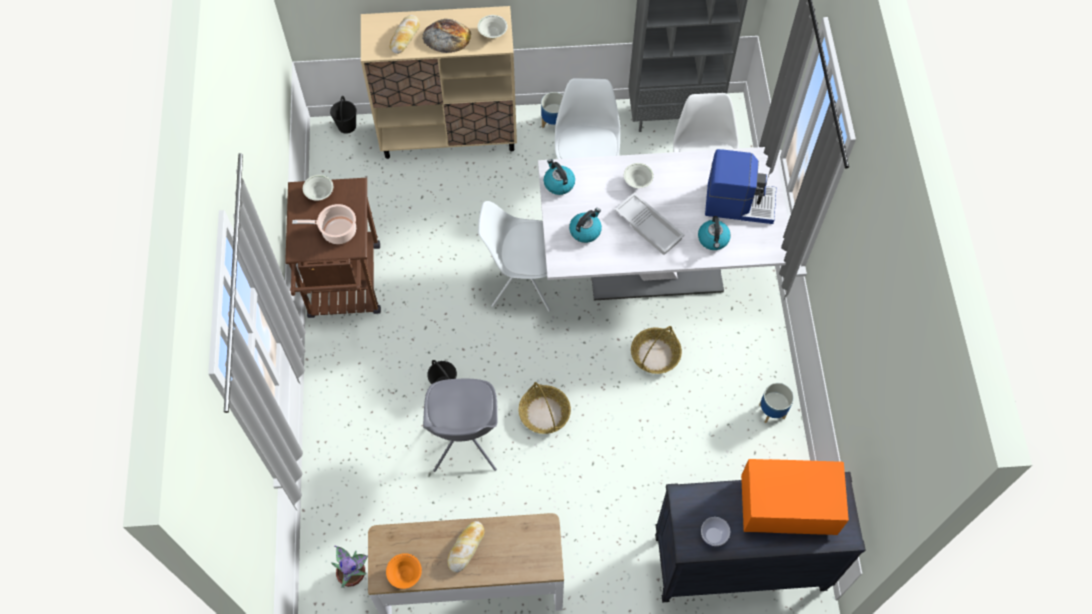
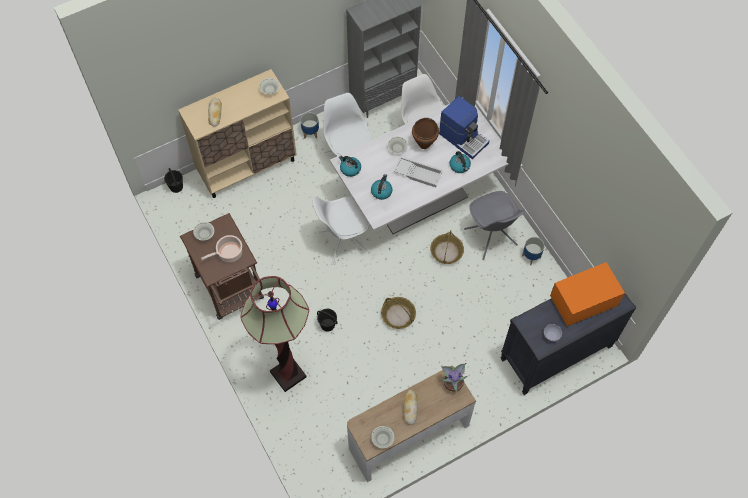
camera: 25 degrees left, 0 degrees up
potted plant [331,545,368,588] -> potted plant moved to [441,363,467,392]
orange bowl [386,553,422,589] -> white bowl [371,426,394,448]
bread [422,19,471,53] -> none
grey chair [423,379,498,472] -> grey chair moved to [464,191,525,260]
coffee machine [705,149,776,224] -> coffee machine turned 60 degrees clockwise [439,96,489,159]
none -> floor lamp [240,276,309,392]
none -> brown cooking pot [412,118,439,149]

